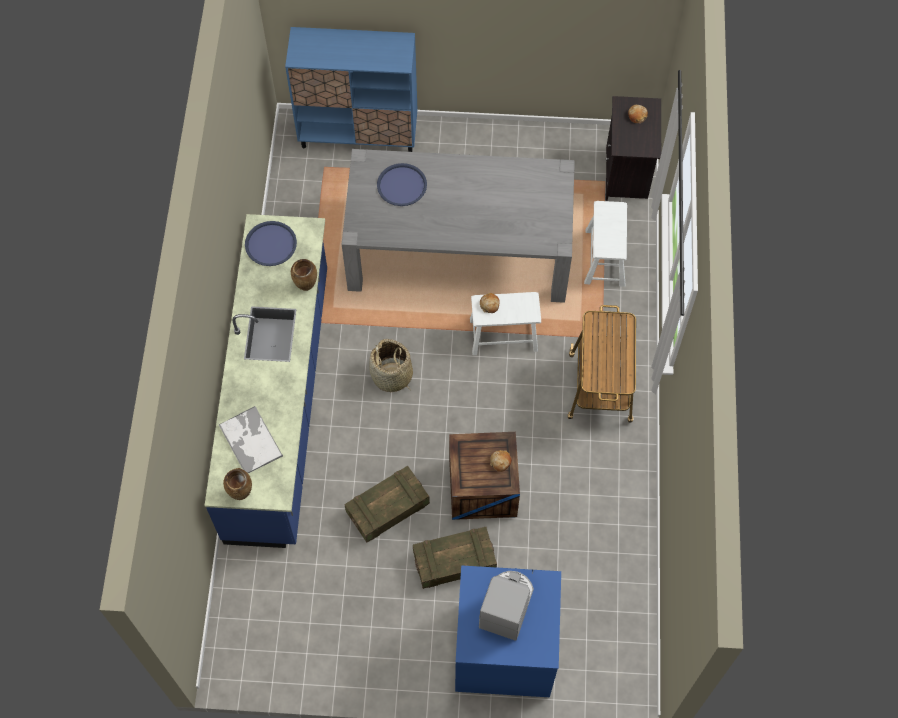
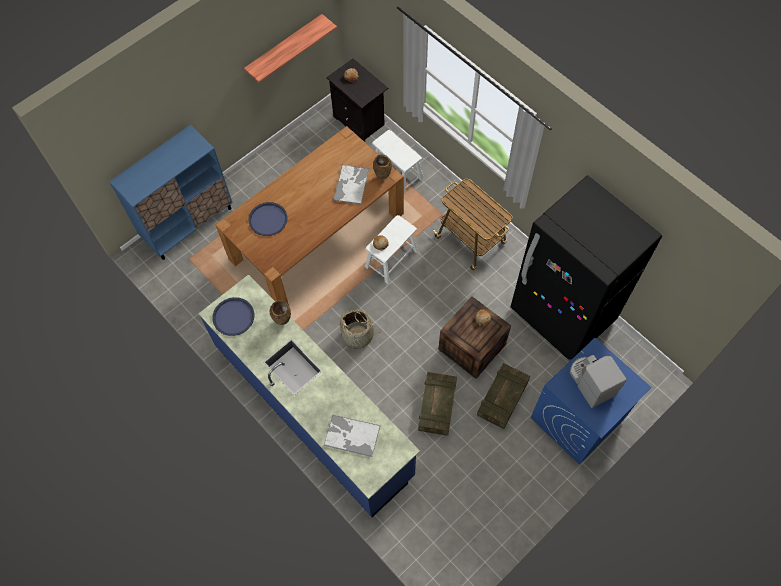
camera: 45 degrees left, 0 degrees up
brown vase [223,468,252,500] -> brown vase moved to [373,155,392,179]
grey dining table [342,149,575,303] -> brown dining table [216,126,404,305]
none -> shelf [244,14,337,82]
none -> tray [333,165,369,205]
none -> black fridge [511,175,662,360]

